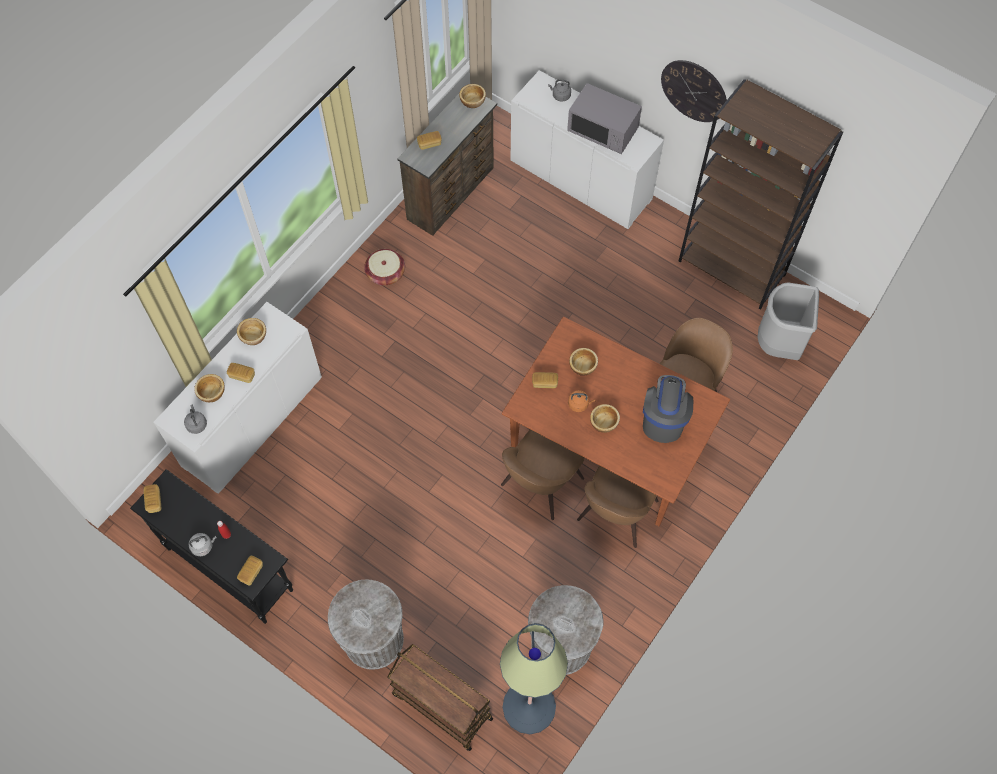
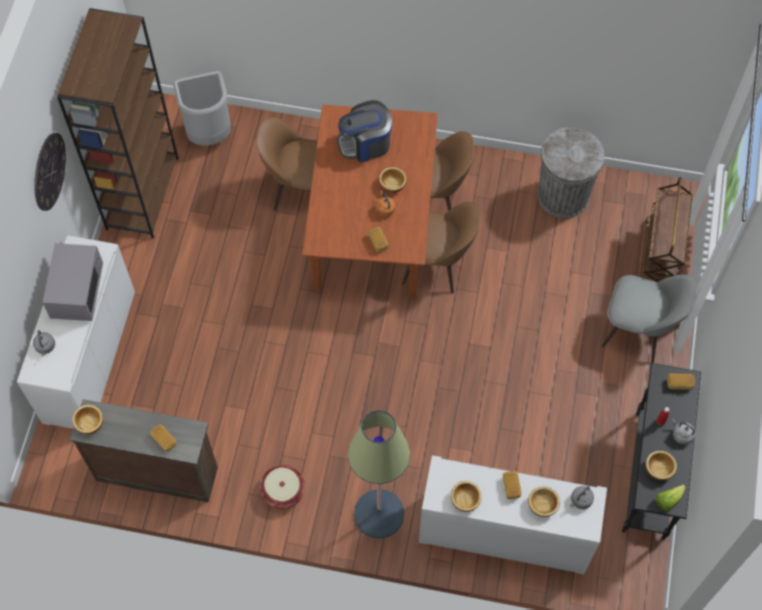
camera: 115 degrees left, 0 degrees up
bread [143,484,162,513] -> lettuce [656,484,685,511]
grey trash can [328,579,404,670] -> grey chair [602,274,699,363]
floor lamp [500,623,568,734] -> floor lamp moved to [348,410,410,539]
bowl [569,348,598,376] -> bowl moved to [646,451,677,480]

